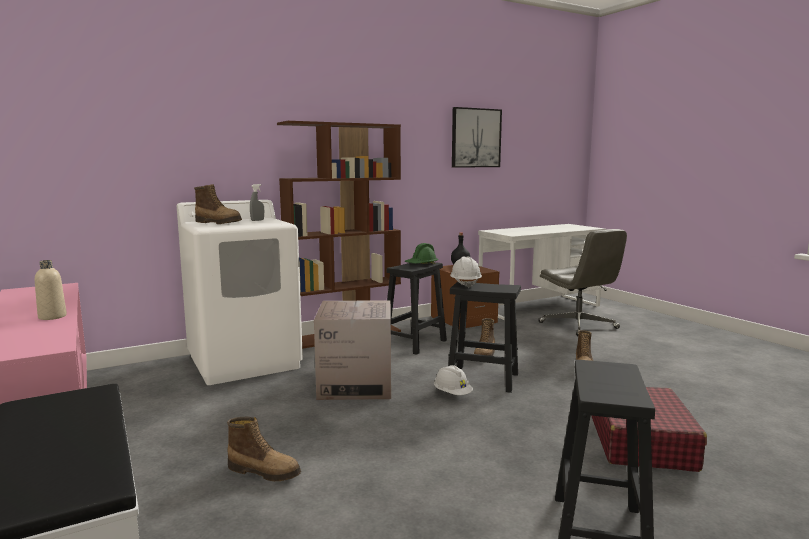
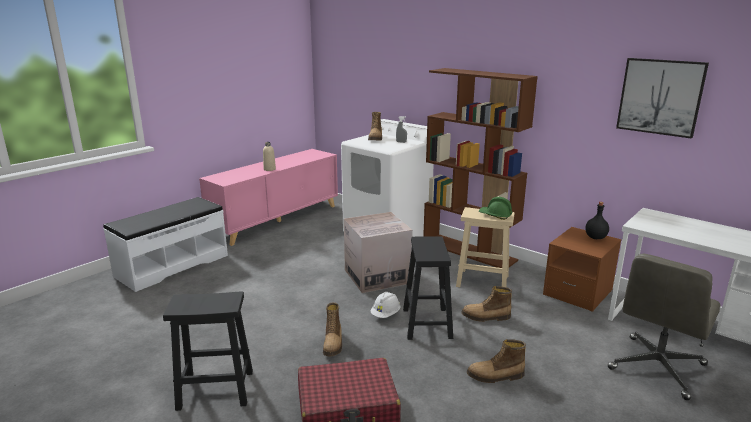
camera: 70 degrees right, 10 degrees up
boot [227,417,301,481] -> boot moved to [323,302,342,356]
black stool [387,262,447,355] -> beige stool [456,207,515,287]
white hard hat [450,257,482,288] -> none

